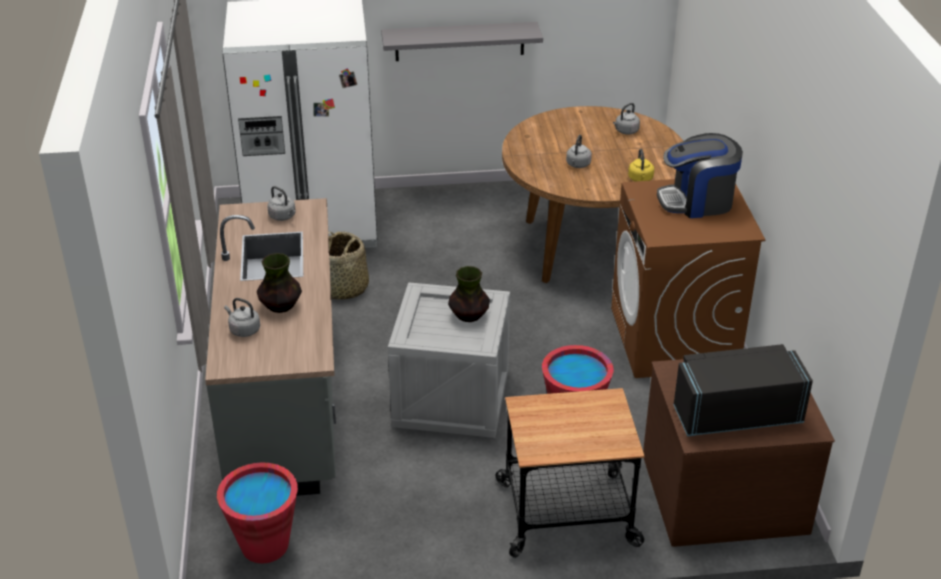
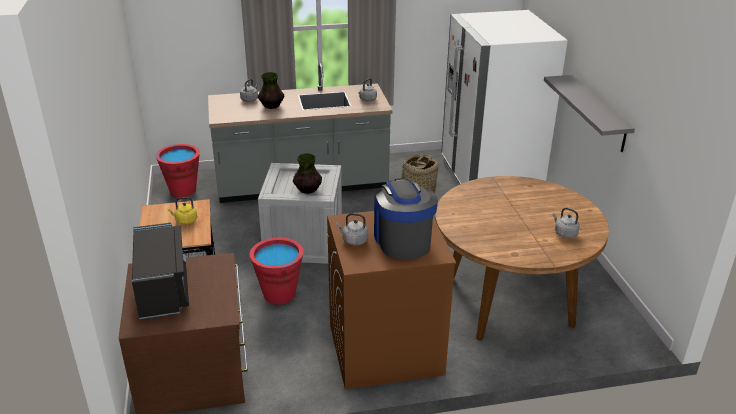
camera: 85 degrees right, 5 degrees down
grey kettle [566,135,592,168] -> grey kettle moved to [336,213,368,246]
yellow kettle [628,149,654,181] -> yellow kettle moved to [167,197,197,225]

